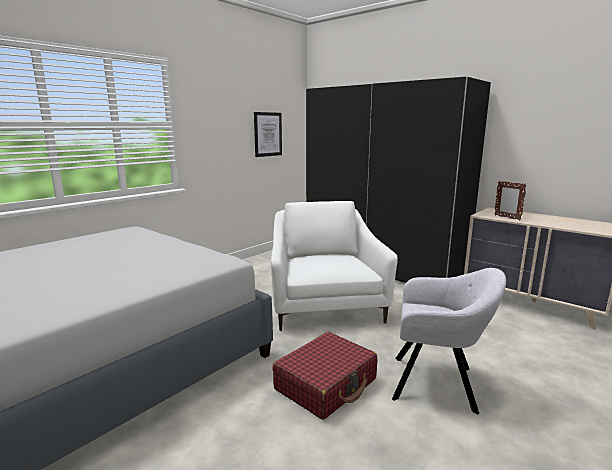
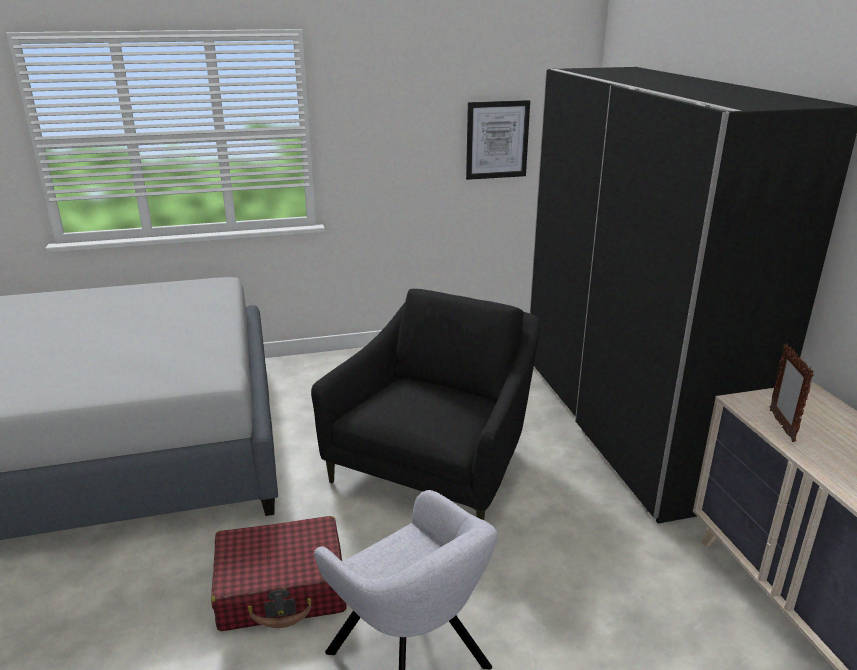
camera: 35 degrees right, 10 degrees up
white armchair [271,201,398,331] -> black armchair [311,289,540,520]

